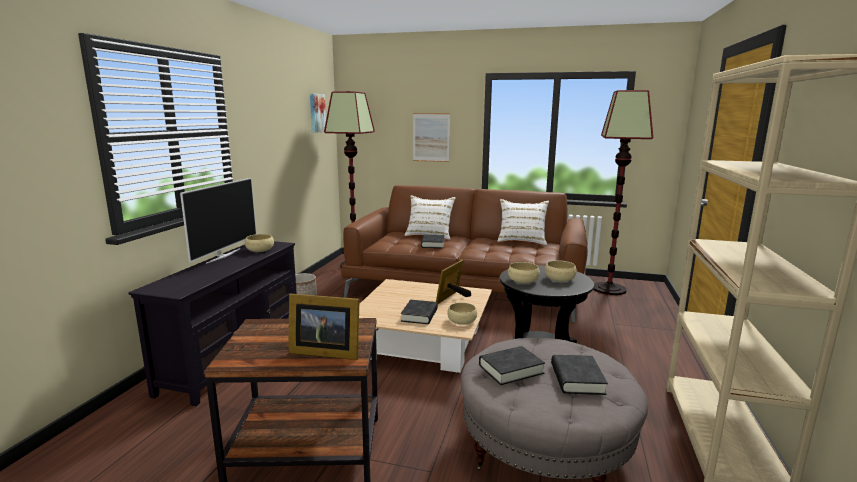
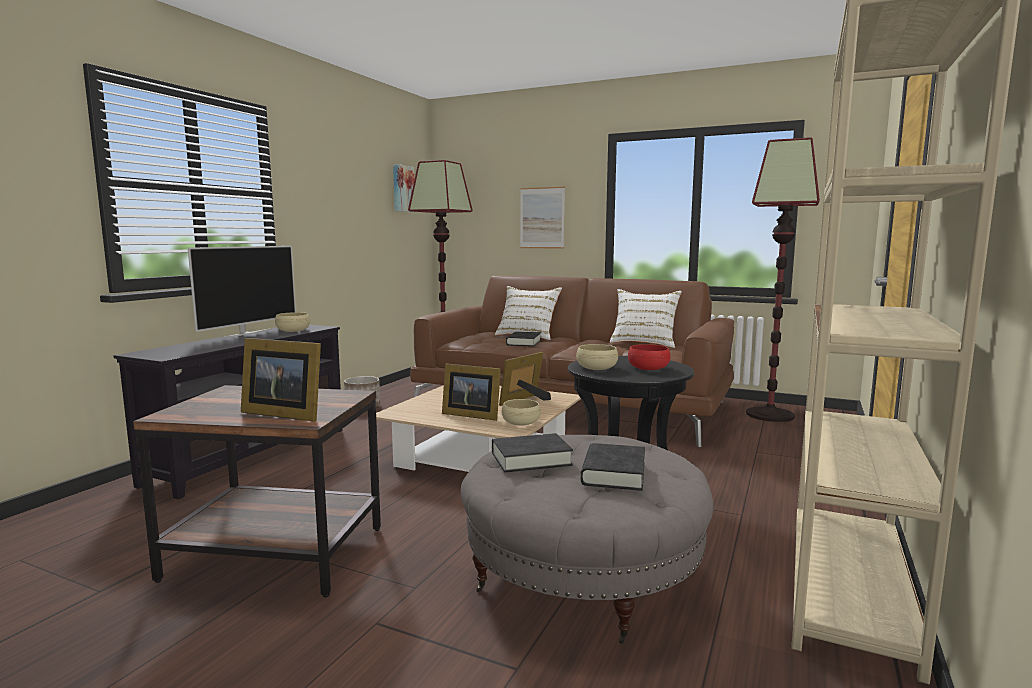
camera: 10 degrees right, 5 degrees down
black book [401,300,438,324] -> picture frame [442,363,501,421]
beige bowl [545,260,577,282] -> red bowl [628,344,671,370]

